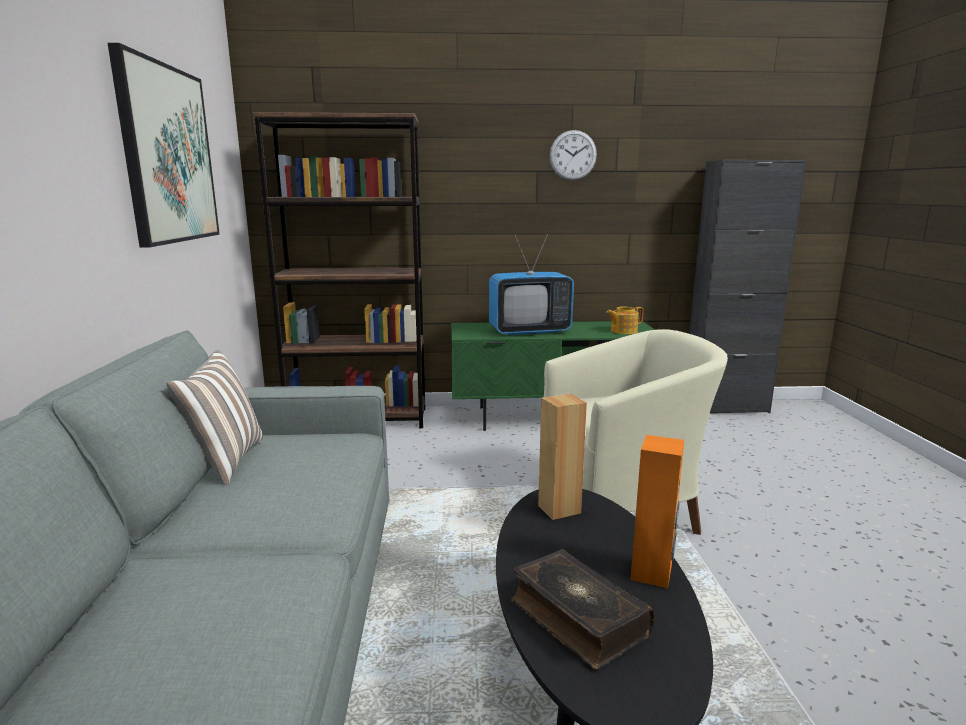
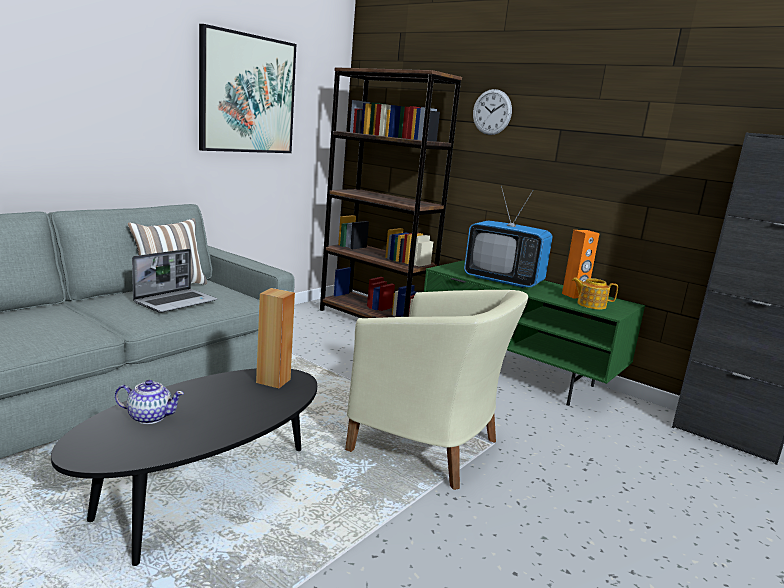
camera: 40 degrees right, 0 degrees up
book [511,549,654,669] -> teapot [115,380,184,424]
wall clock [550,130,597,180] -> wall clock moved to [473,89,512,135]
orange speaker [631,435,684,588] -> orange speaker moved to [562,230,600,299]
none -> laptop [132,249,218,313]

